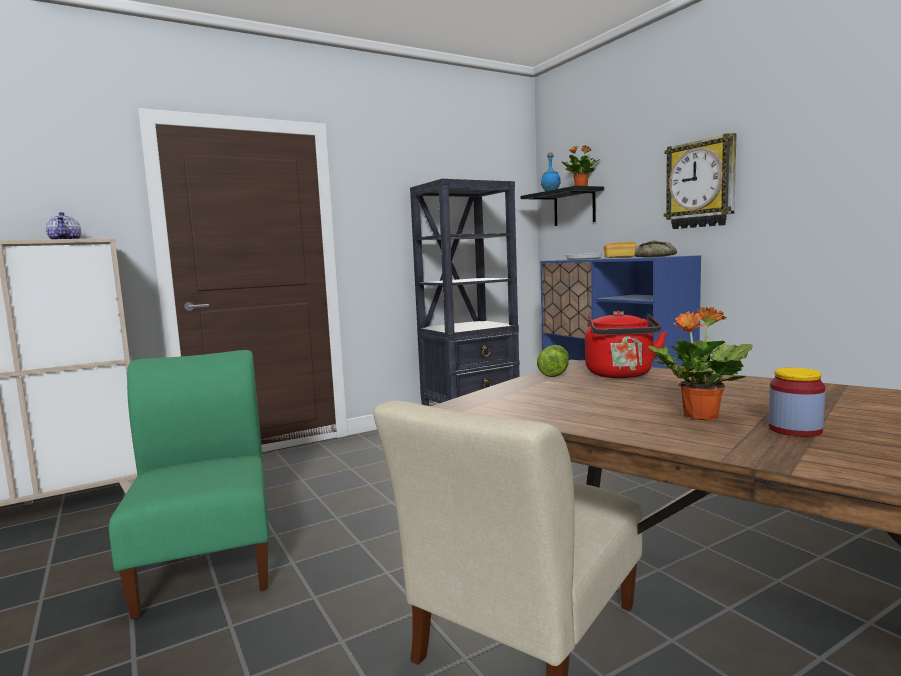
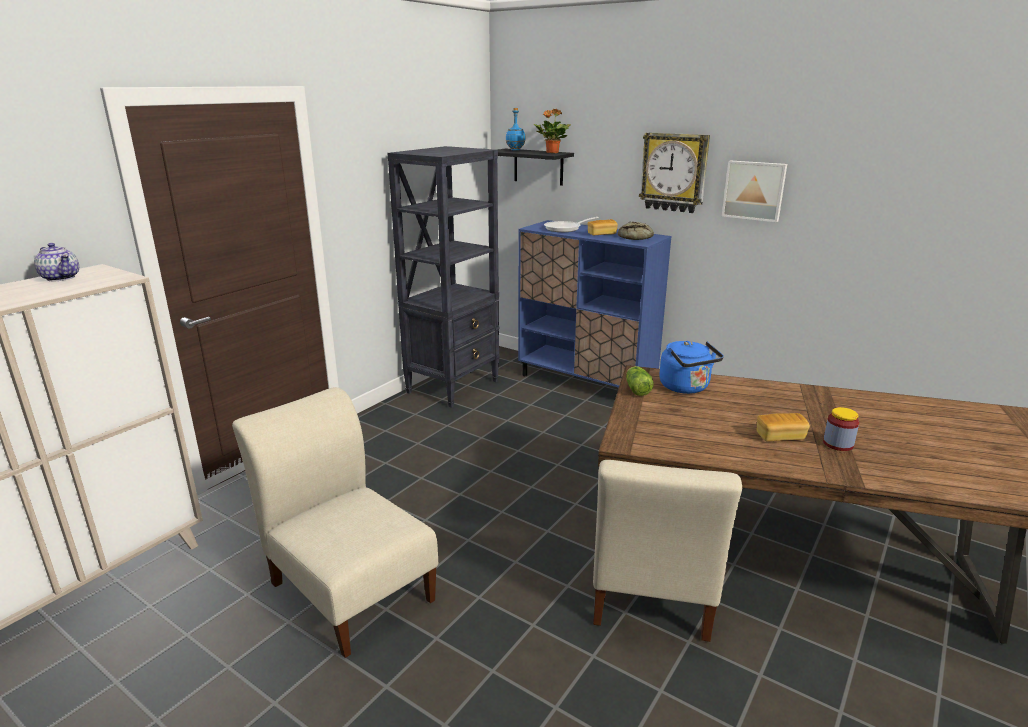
camera: 25 degrees left, 15 degrees up
green chair [109,350,269,620] -> beige chair [232,387,438,658]
red kettle [585,311,667,378] -> blue kettle [659,341,724,394]
potted plant [648,307,753,421] -> bread [756,413,810,441]
none -> picture [722,160,787,222]

